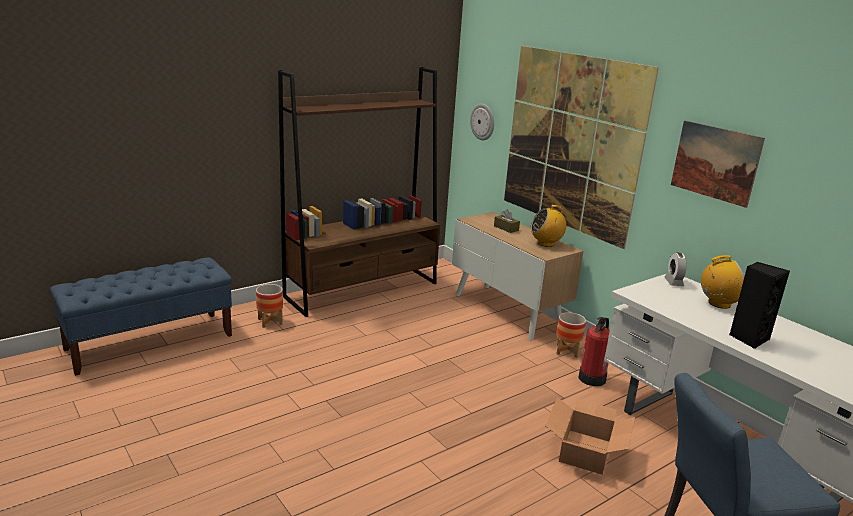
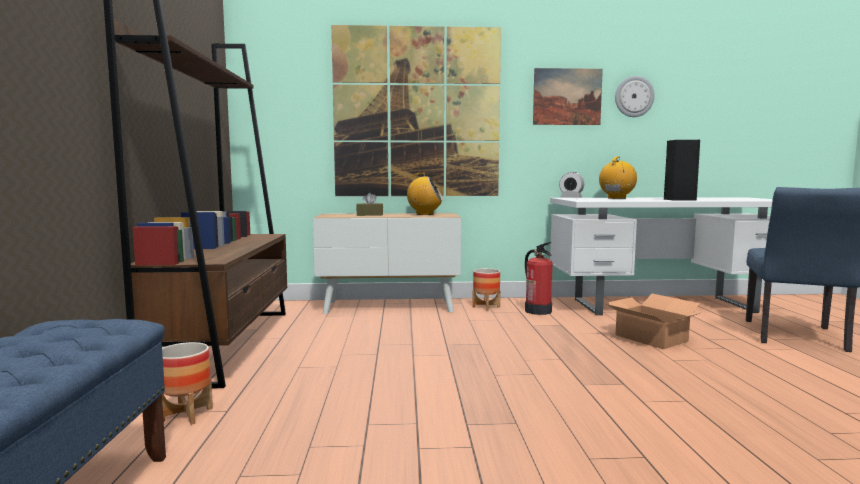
camera: 55 degrees left, 15 degrees down
wall clock [470,104,494,140] -> wall clock moved to [615,76,655,117]
radio [530,205,566,247] -> radio turned 105 degrees counterclockwise [406,172,443,215]

